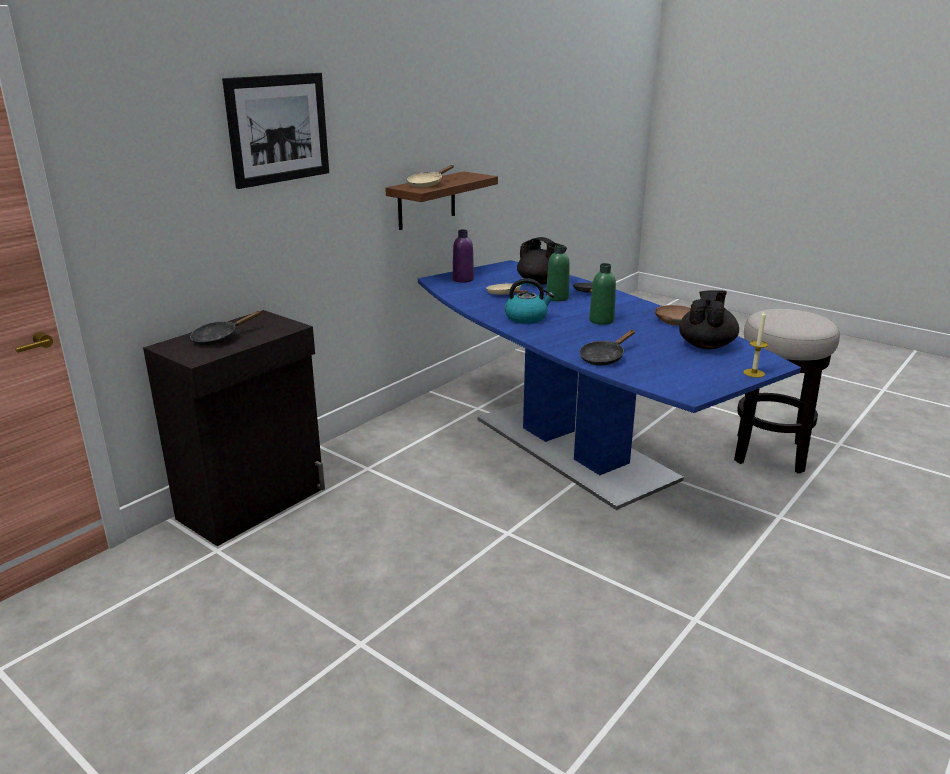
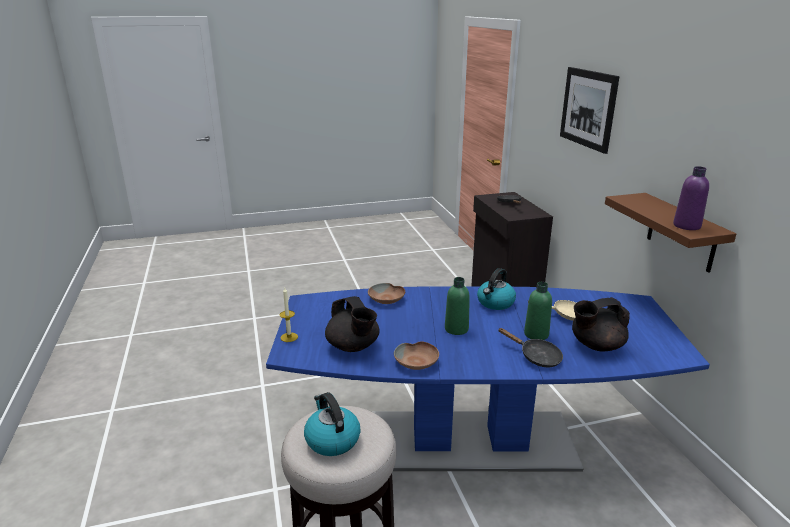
camera: 125 degrees right, 0 degrees up
beige frying pan [407,165,454,187] -> none
purple bottle [453,229,474,283] -> purple bottle moved to [673,166,709,230]
black frying pan [580,330,635,366] -> brown bowl [368,283,405,304]
none -> kettle [304,392,361,456]

